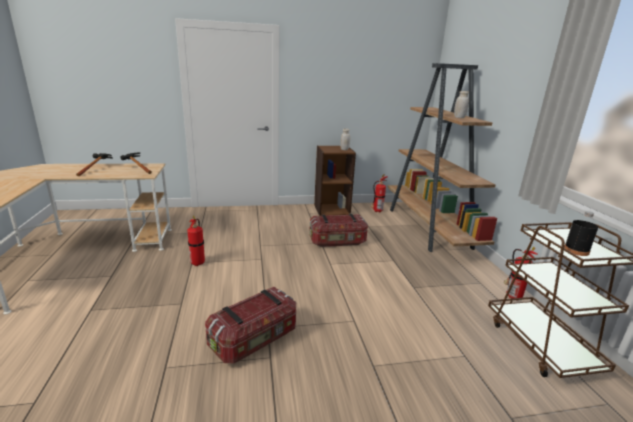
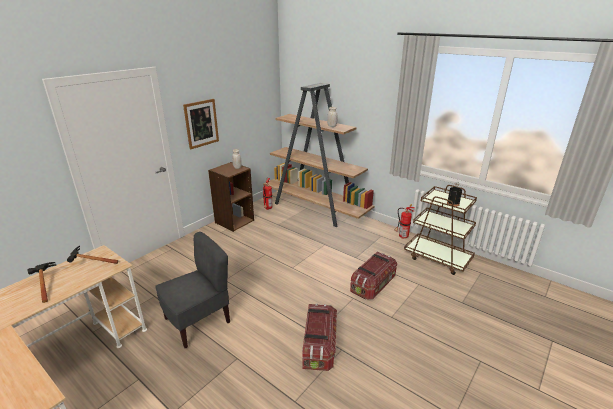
camera: 40 degrees left, 5 degrees up
fire extinguisher [187,216,205,266] -> grey chair [155,232,230,348]
storage box [309,214,368,247] -> storage box moved to [350,252,397,300]
none -> picture [183,99,219,150]

